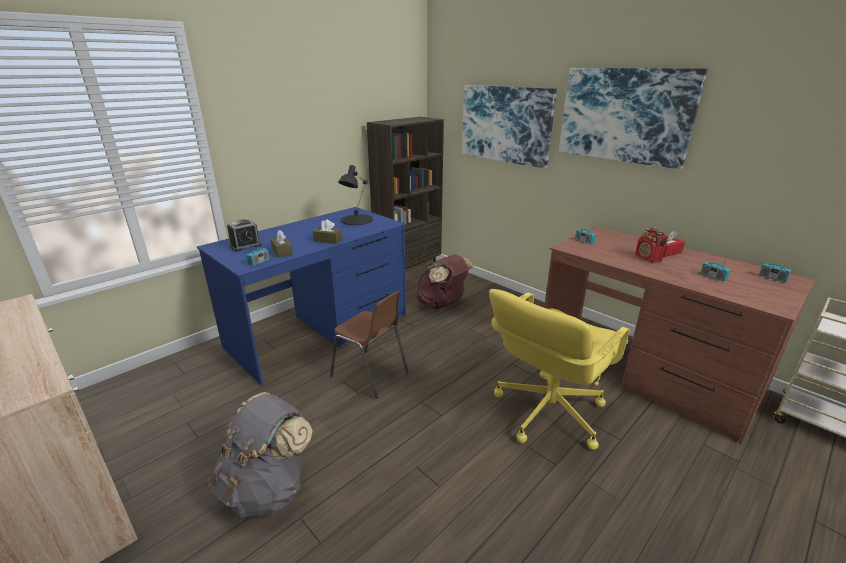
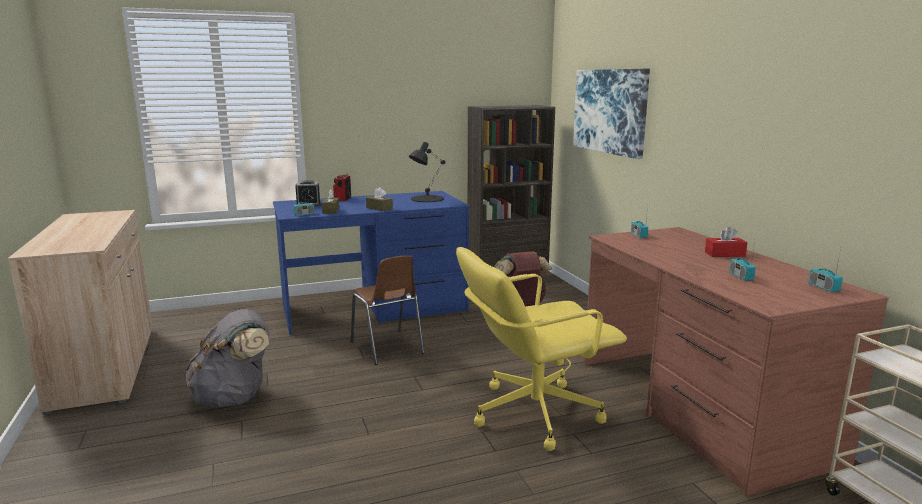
camera: 25 degrees right, 10 degrees down
picture [559,68,708,169] -> none
radio [635,227,668,262] -> radio moved to [333,174,351,201]

